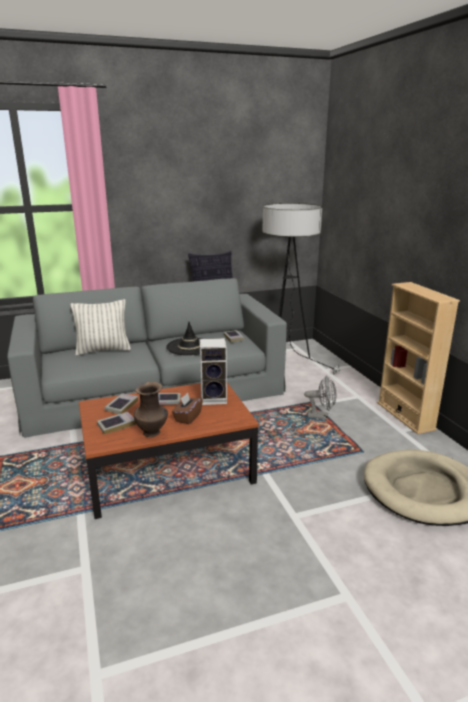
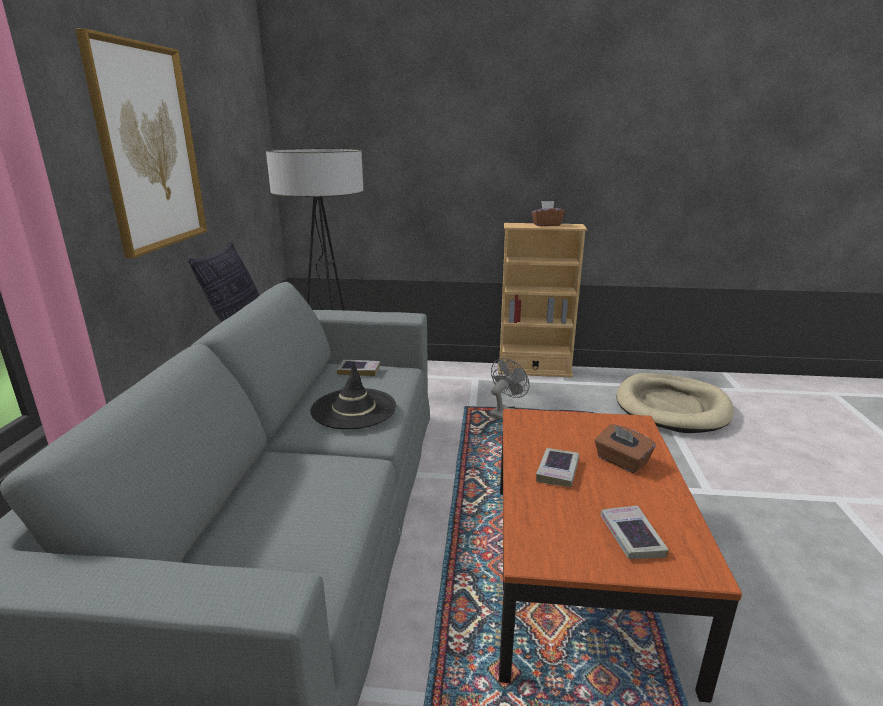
camera: 65 degrees left, 0 degrees up
pillow [70,299,131,356] -> none
book [104,393,138,414] -> none
brown vase [134,382,168,437] -> none
speaker [200,338,227,405] -> none
none -> picture [75,28,207,258]
none -> brown tissue box [531,201,565,226]

